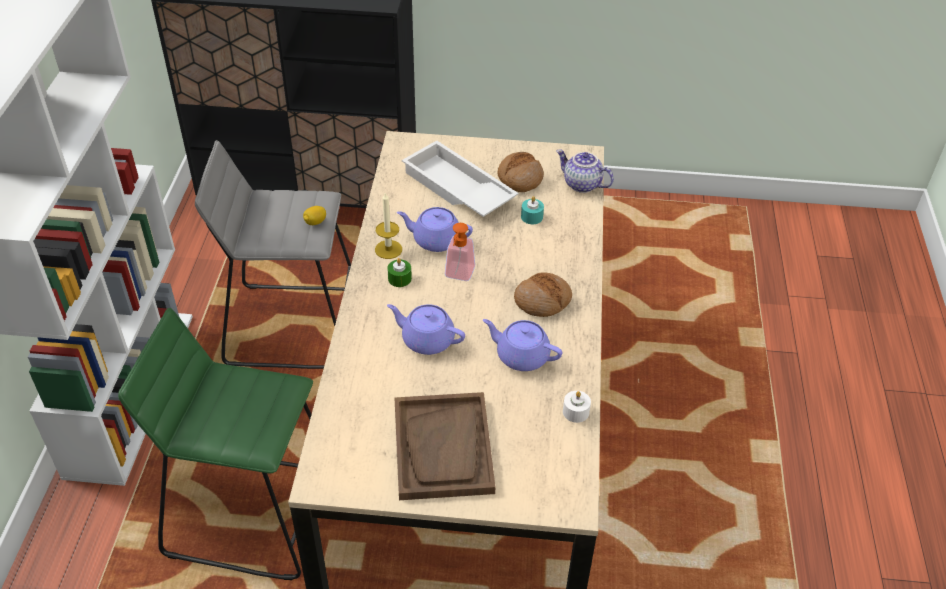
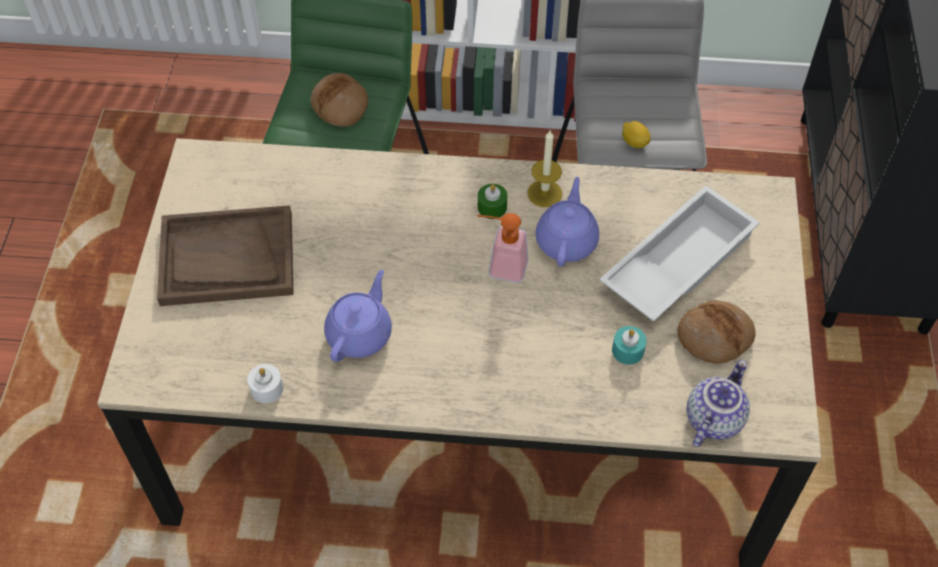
camera: 90 degrees right, 10 degrees up
purple teapot [387,304,465,355] -> none
bread [514,273,572,317] -> bread moved to [310,73,368,127]

